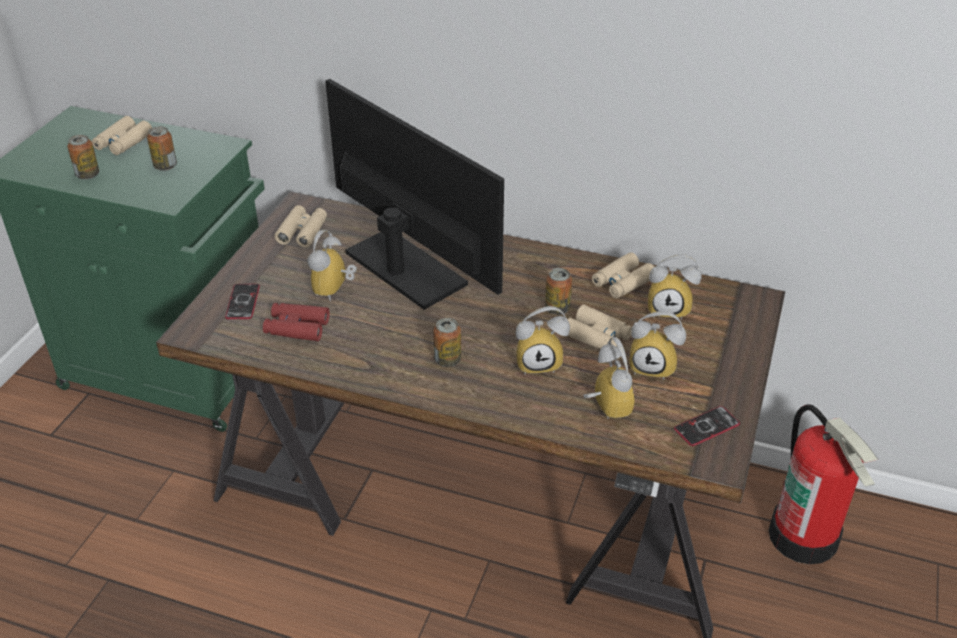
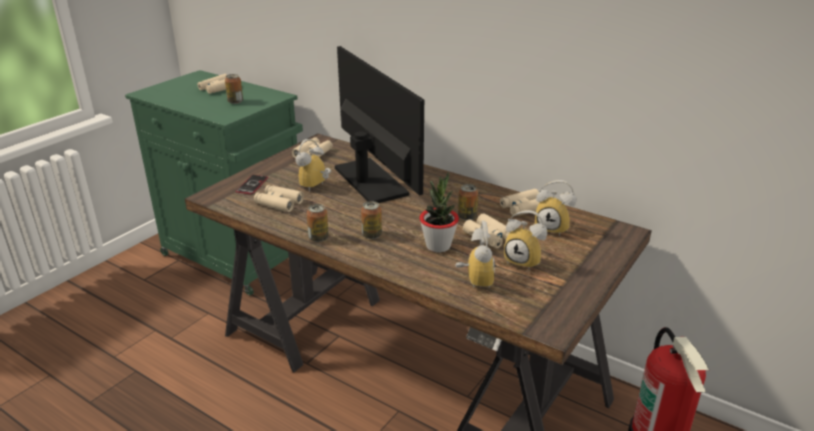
camera: 15 degrees right, 10 degrees down
can [67,135,99,180] -> can moved to [307,204,329,242]
red binoculars [263,303,330,341] -> beige binoculars [254,185,304,212]
alarm clock [516,306,570,375] -> potted plant [419,172,459,253]
phone [674,406,740,446] -> none

